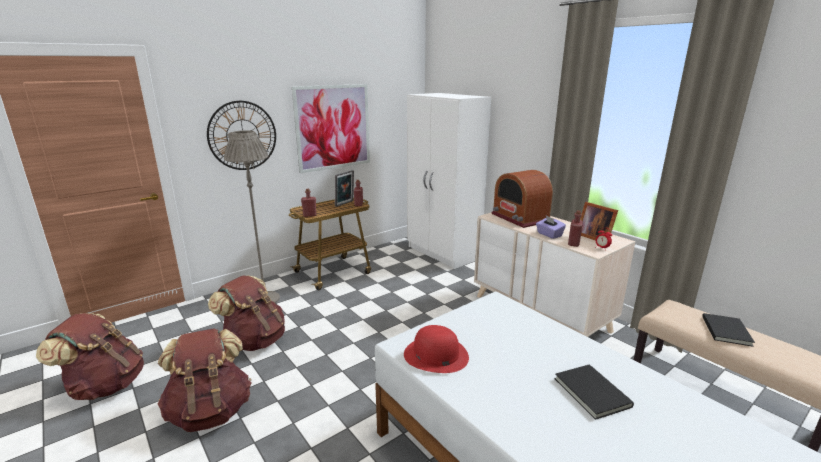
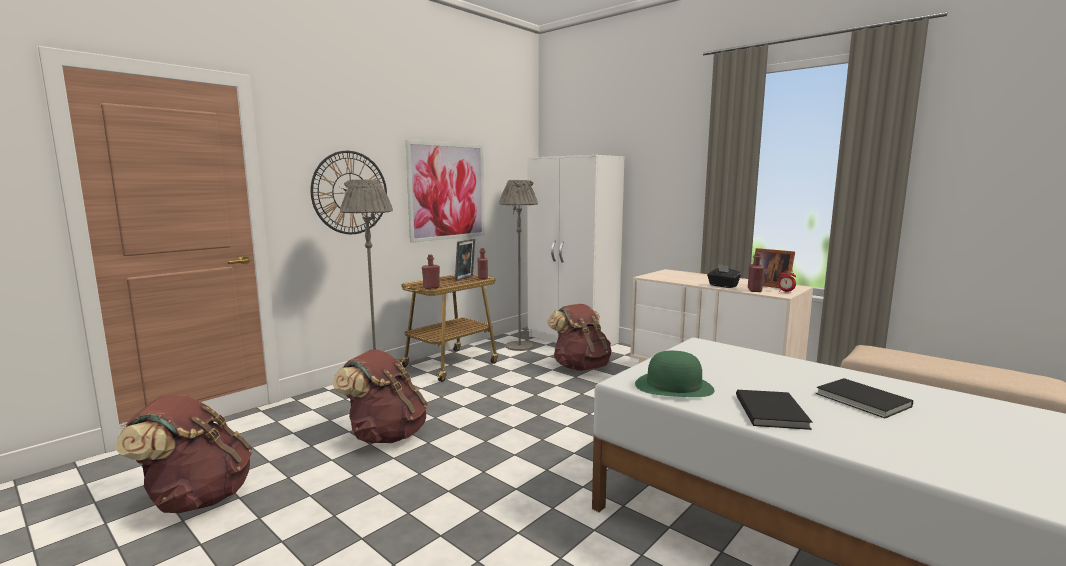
camera: 10 degrees left, 10 degrees down
brown backpack [158,328,252,432] -> brown backpack moved to [548,304,612,370]
red hat [404,325,469,373] -> green hat [635,351,715,397]
radio [492,170,553,228] -> none
purple tissue box [536,216,566,239] -> black tissue box [707,264,741,288]
black book [702,313,755,347] -> black book moved to [736,390,813,430]
none -> grey floor lamp [499,180,538,351]

